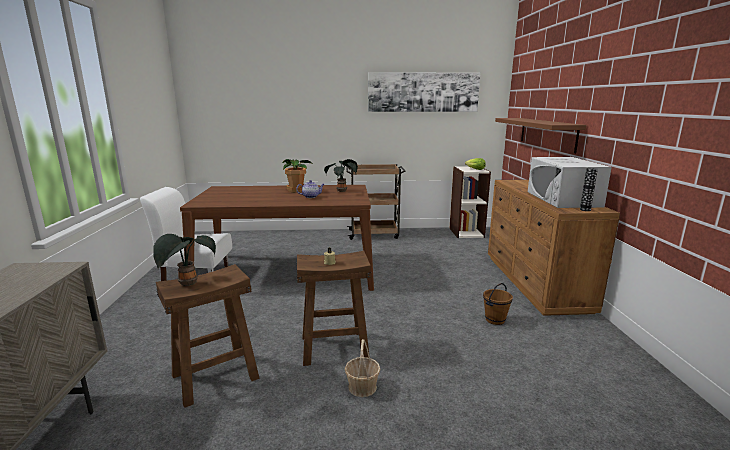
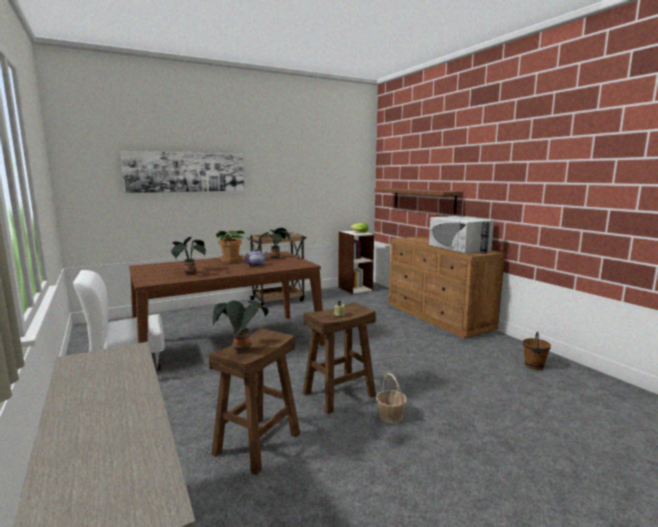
camera: 25 degrees left, 5 degrees down
picture [368,72,480,112] -> picture moved to [121,151,244,193]
brown bucket [483,283,513,325] -> brown bucket moved to [523,332,551,370]
none -> potted plant [171,237,206,275]

